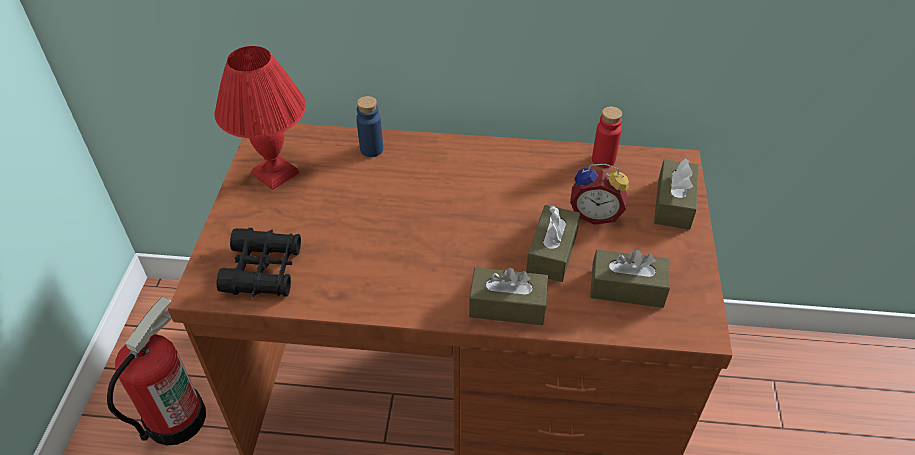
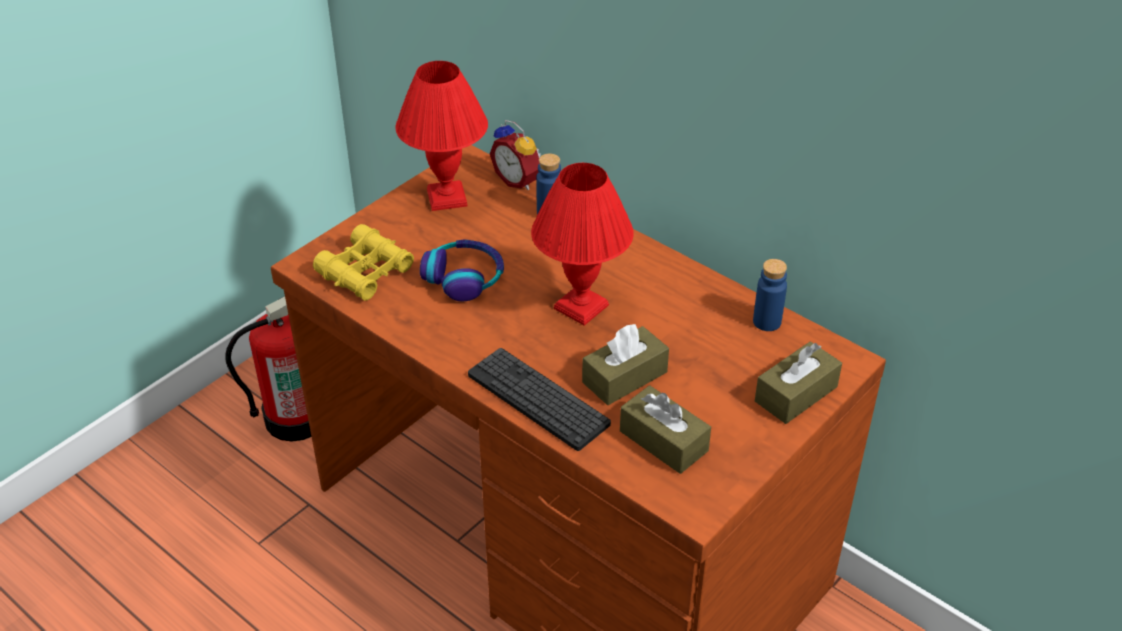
camera: 35 degrees right, 5 degrees down
black binoculars [216,228,301,297] -> yellow binoculars [313,224,414,301]
brown tissue box [469,267,548,325] -> keyboard [468,348,611,451]
alarm clock [570,164,629,225] -> alarm clock moved to [490,120,541,190]
red bottle [592,106,622,168] -> blue bottle [753,259,787,331]
none -> headphones [420,239,504,301]
none -> red table lamp [531,163,634,326]

